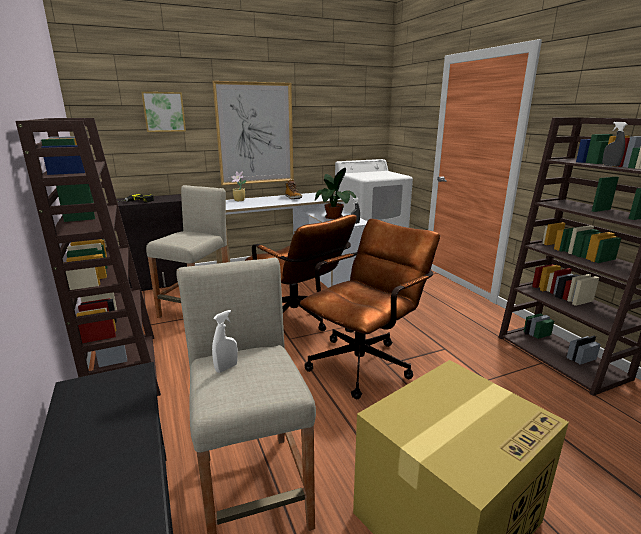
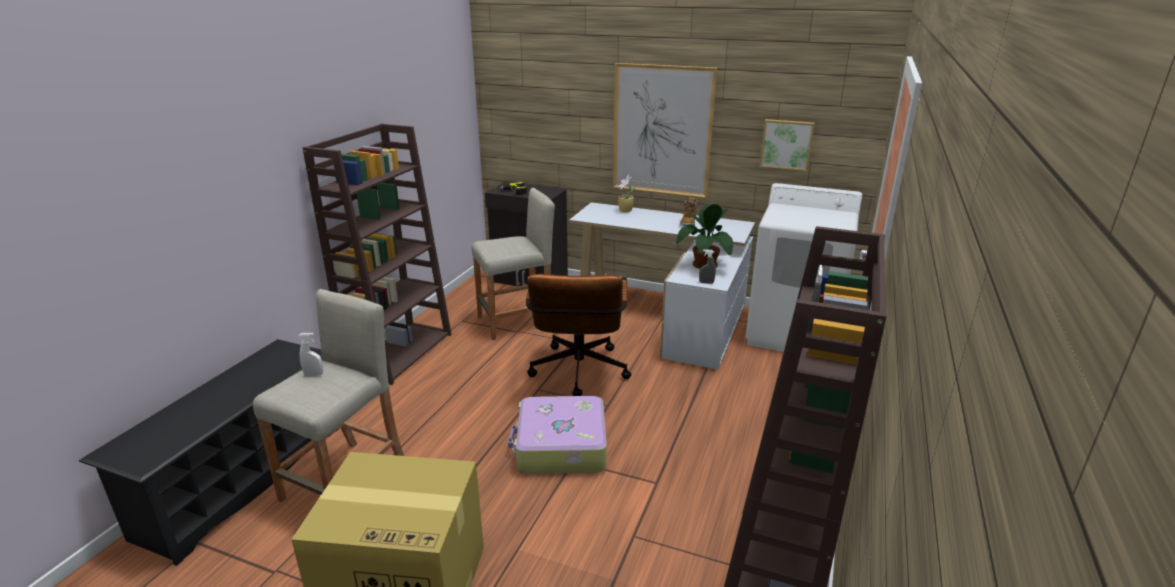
camera: 45 degrees right, 5 degrees up
picture [141,92,186,132] -> picture moved to [760,119,815,171]
brown office chair [300,219,440,399] -> suitcase [508,396,607,474]

